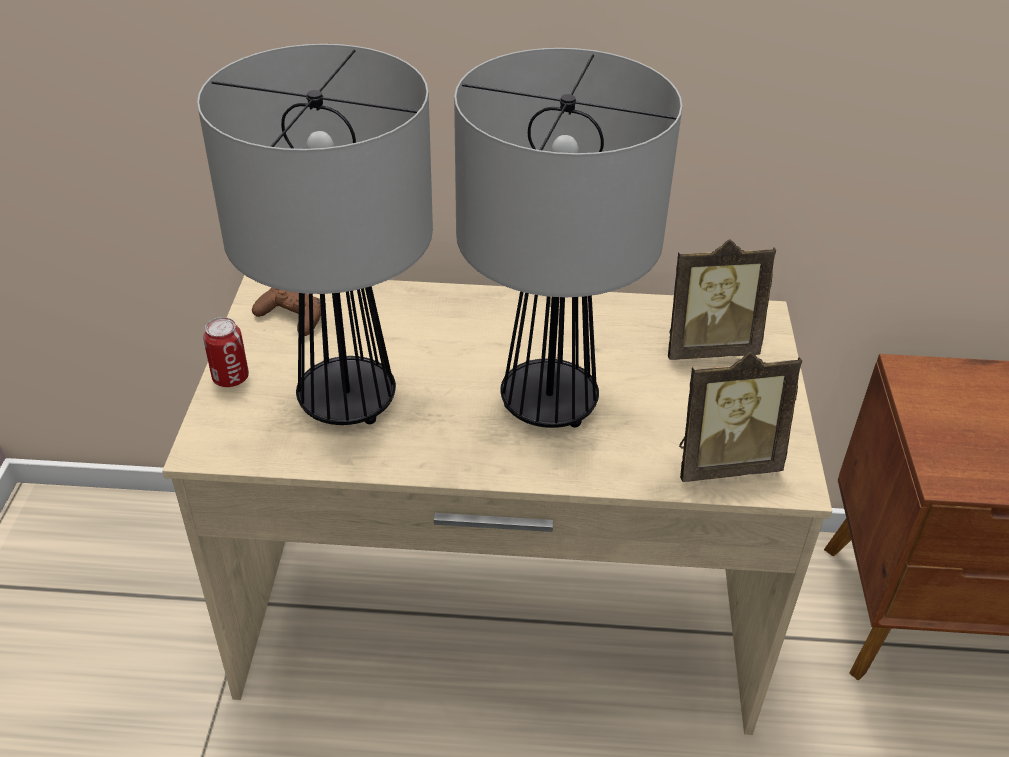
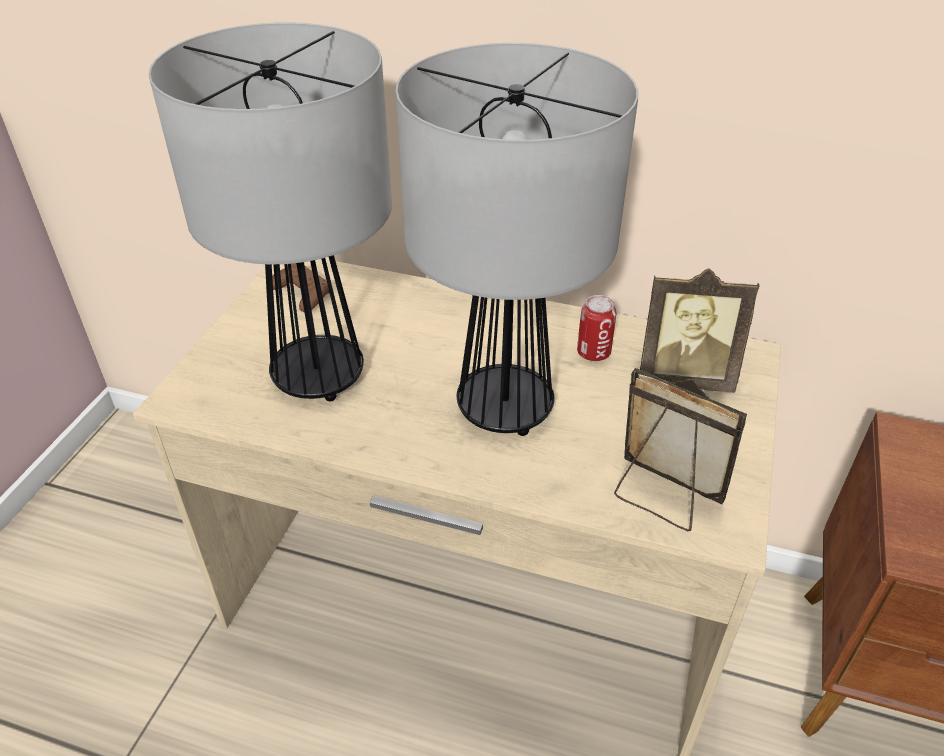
camera: 15 degrees right, 0 degrees up
can [203,317,249,387] -> can moved to [577,295,616,361]
picture frame [679,352,802,482] -> picture frame turned 150 degrees counterclockwise [614,368,747,531]

